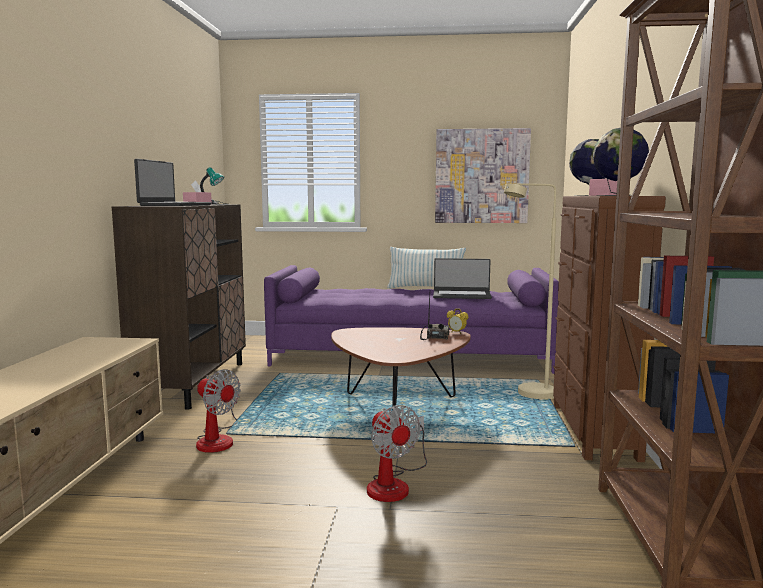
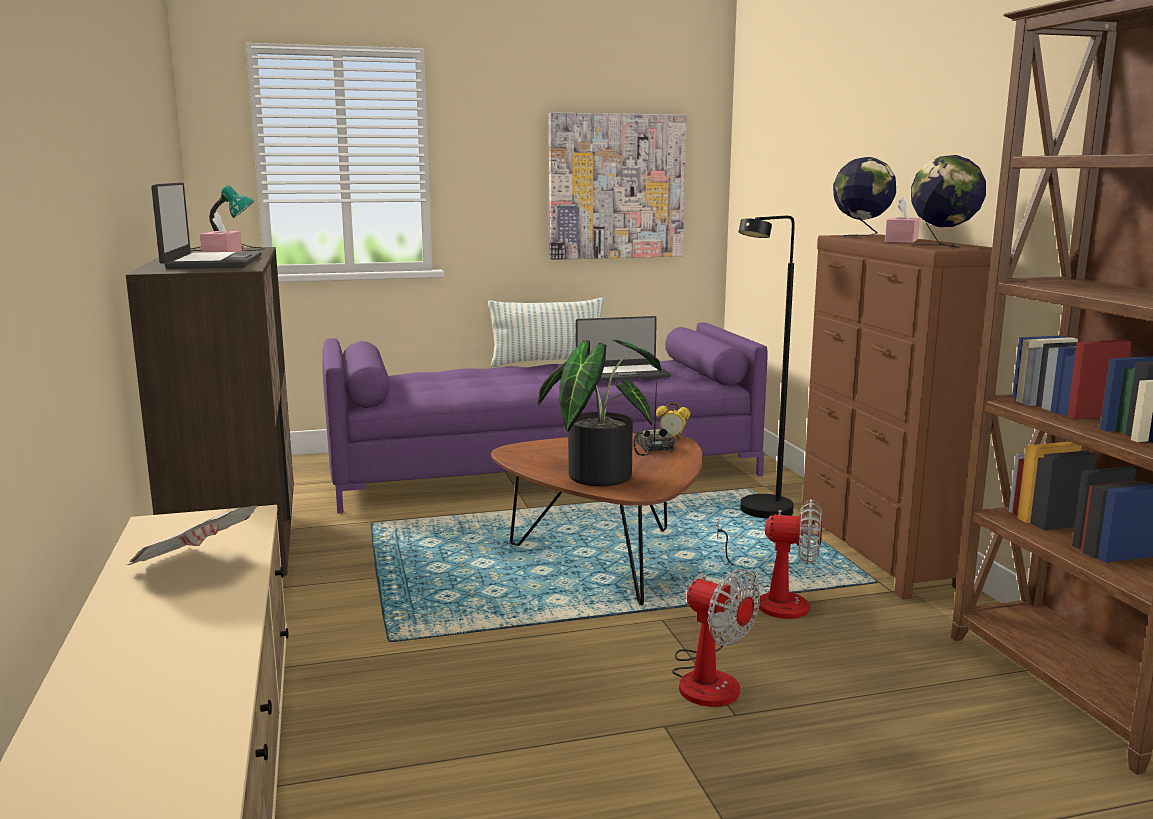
camera: 20 degrees left, 5 degrees up
fan [196,369,241,453] -> fan moved to [717,499,822,619]
beige floor lamp [504,183,556,399] -> black floor lamp [739,216,795,519]
none -> newspaper [127,505,258,565]
none -> potted plant [538,339,661,486]

